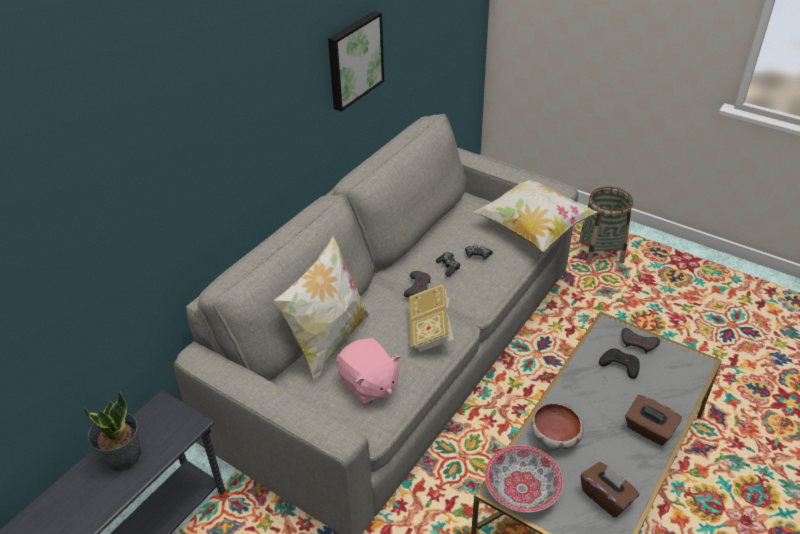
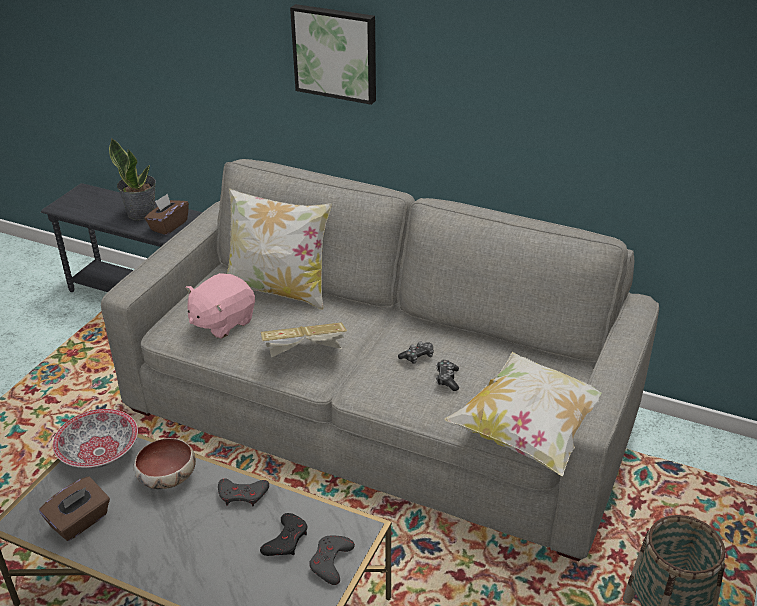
camera: 80 degrees right, 5 degrees down
picture [328,11,384,112] -> picture moved to [290,4,376,105]
grey game controller [404,271,431,297] -> grey game controller moved to [218,479,269,507]
brown tissue box [625,395,682,446] -> brown tissue box moved to [144,194,189,235]

